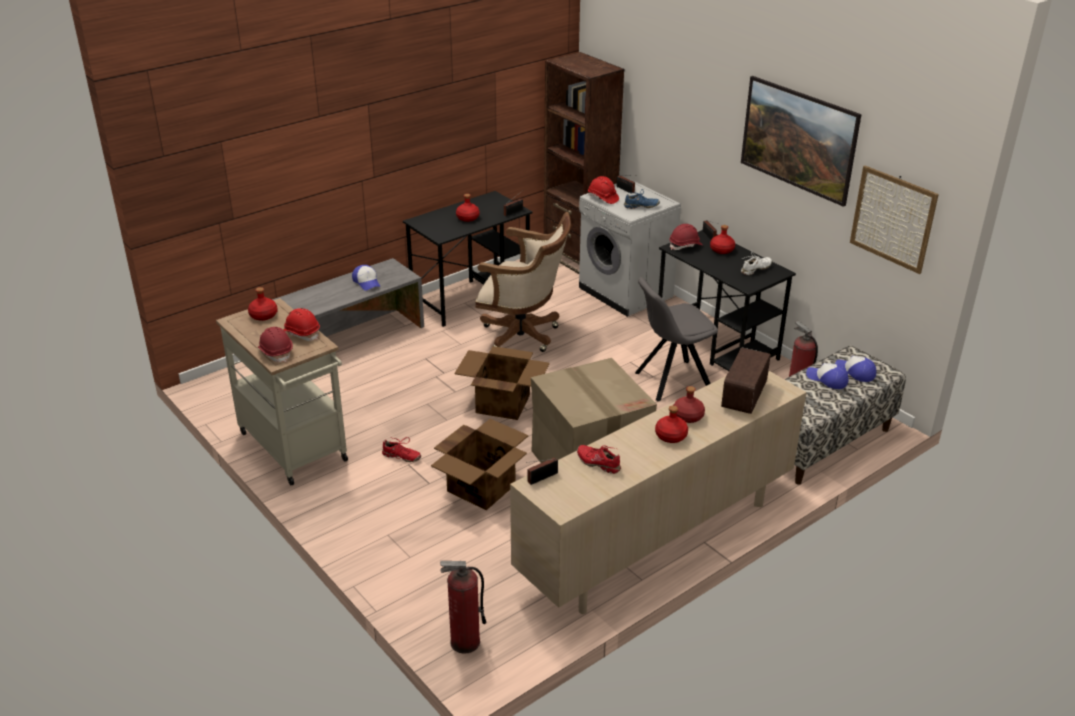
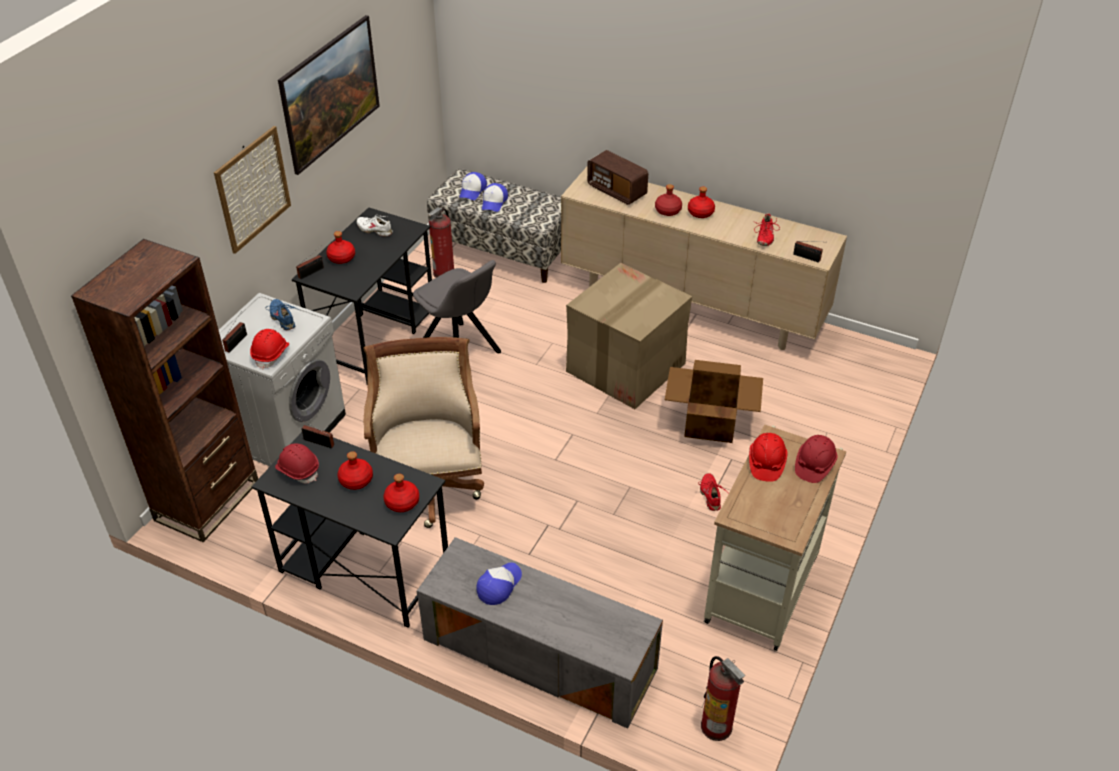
camera: 115 degrees left, 10 degrees up
red bottle [248,287,278,321] -> red bottle moved to [384,474,419,512]
fire extinguisher [440,561,487,654] -> fire extinguisher moved to [701,656,745,741]
cardboard box [454,346,550,420] -> none
red hard hat [670,224,703,250] -> red hard hat moved to [275,444,319,483]
radio [721,347,771,414] -> radio turned 45 degrees clockwise [587,150,648,205]
picture [850,166,939,274] -> picture moved to [214,126,291,254]

